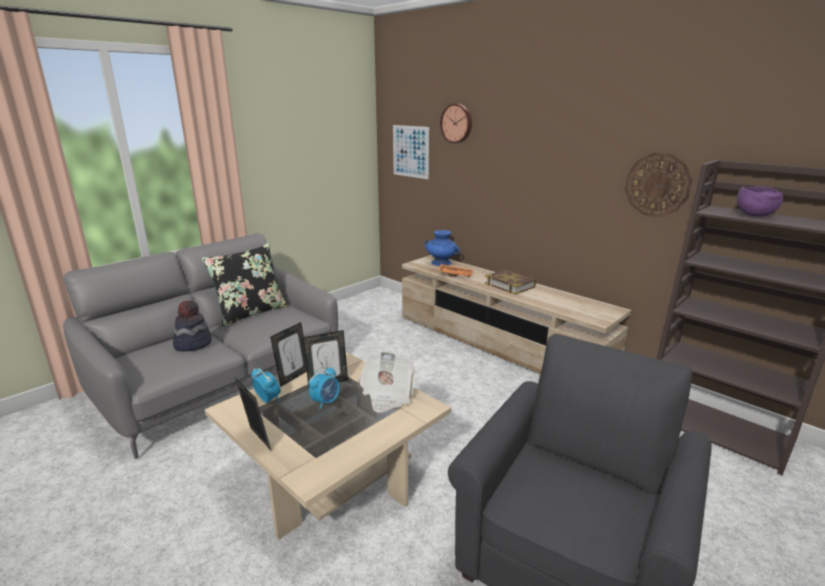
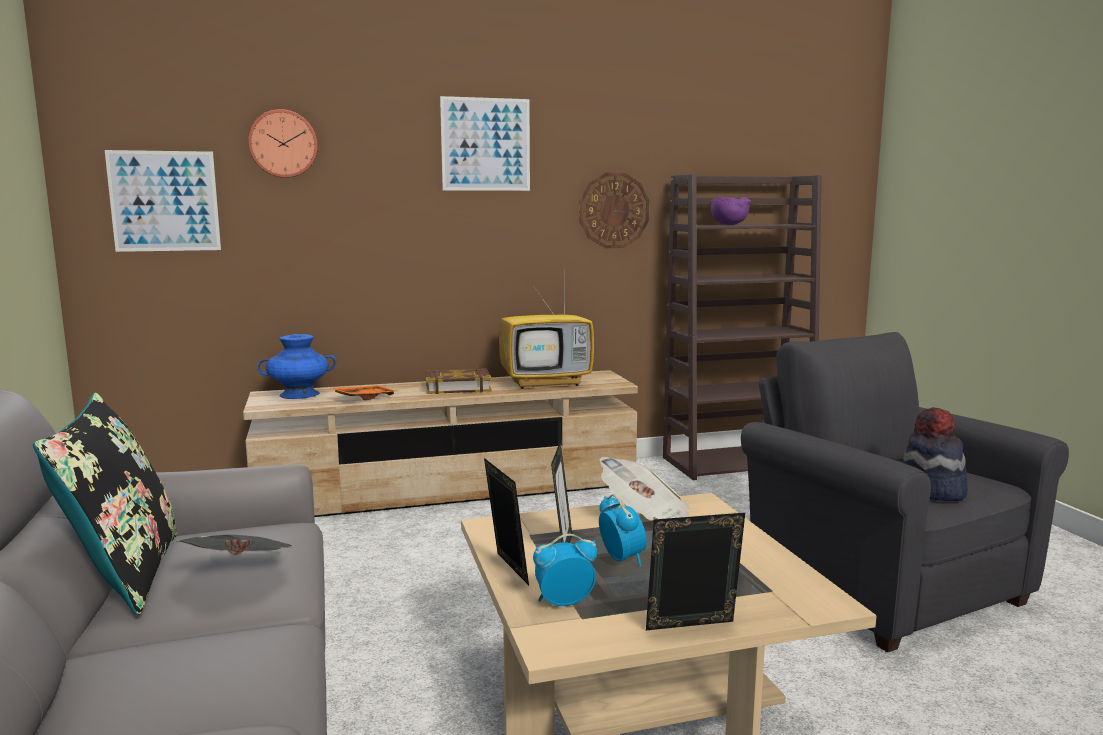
camera: 60 degrees left, 10 degrees down
hat [173,301,212,352] -> hat moved to [902,407,968,501]
none -> newspaper [178,535,292,555]
none -> picture [440,96,530,191]
none -> television [499,284,594,389]

